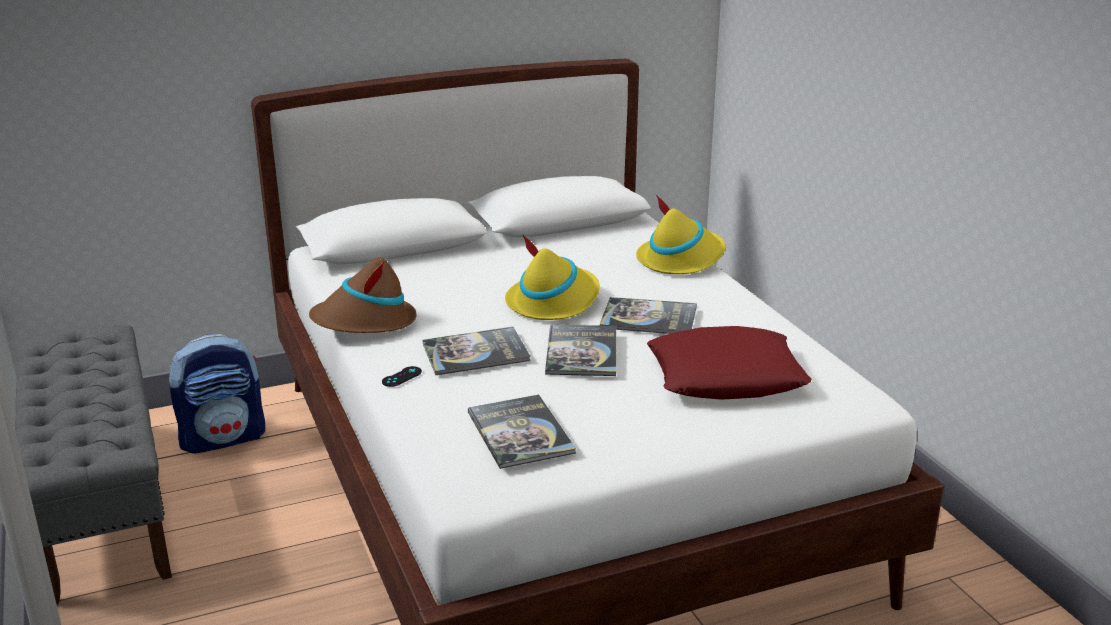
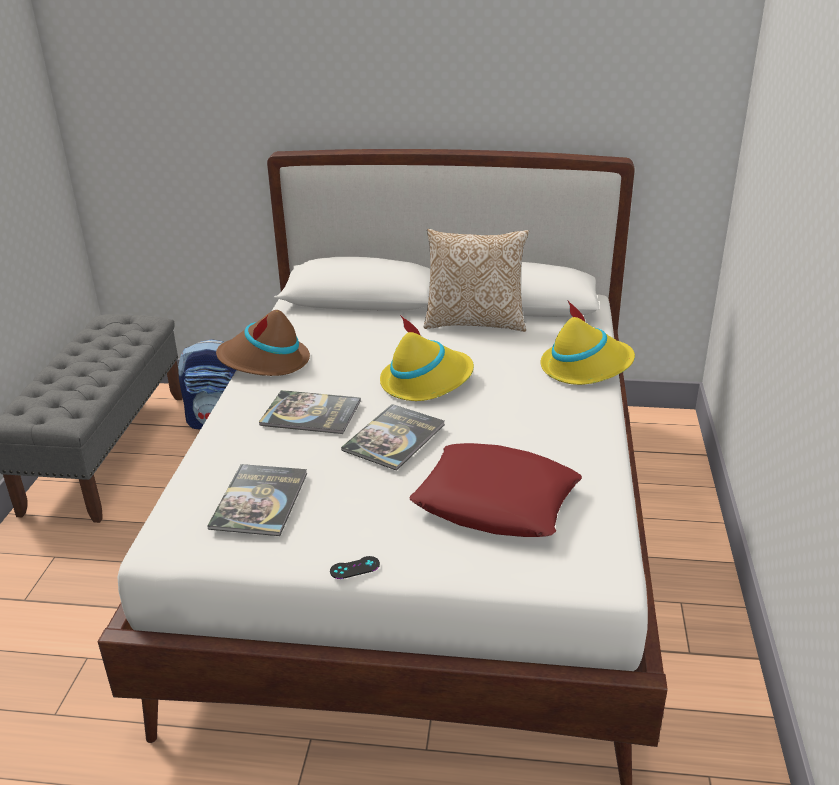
camera: 30 degrees right, 5 degrees up
black game controller [382,366,422,387] -> black game controller moved to [330,556,380,579]
book [600,297,697,334] -> none
none -> pillow [424,229,529,332]

